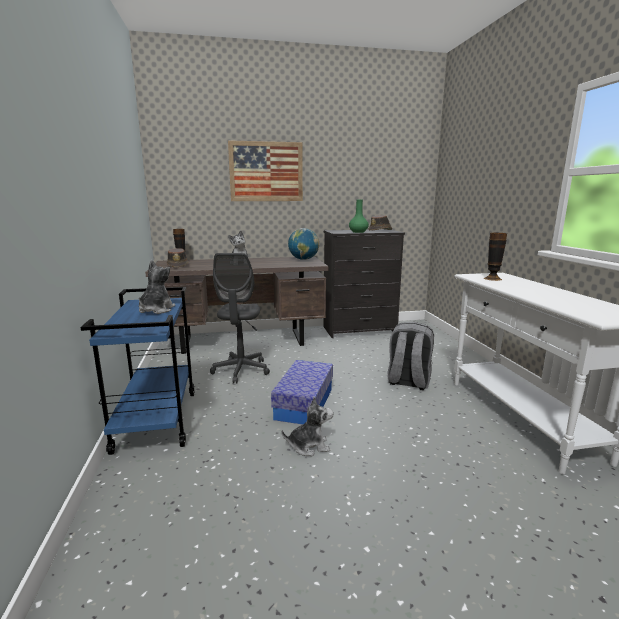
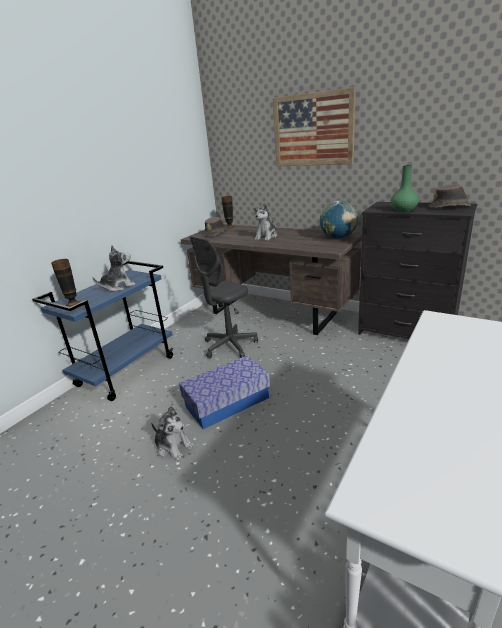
camera: 45 degrees right, 10 degrees up
grey backpack [387,322,434,390] -> none
vase [484,233,507,281] -> vase moved to [51,259,80,307]

